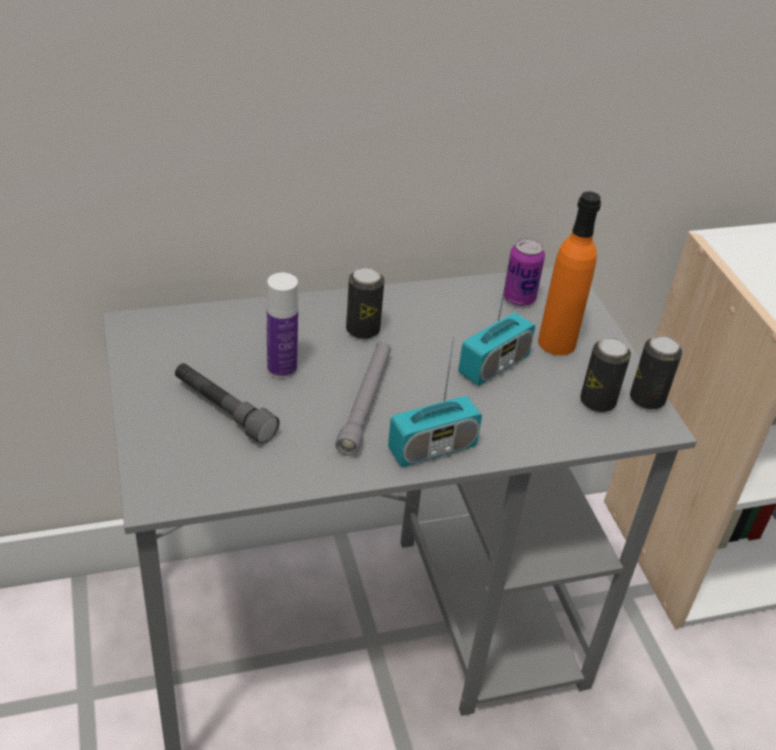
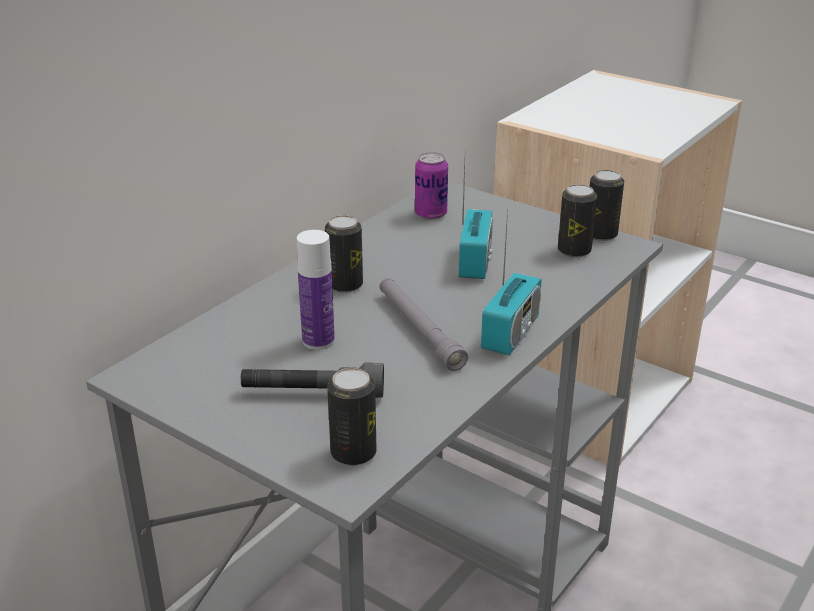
camera: 35 degrees left, 10 degrees down
orange bottle [538,191,601,355] -> none
none -> can [327,368,376,466]

